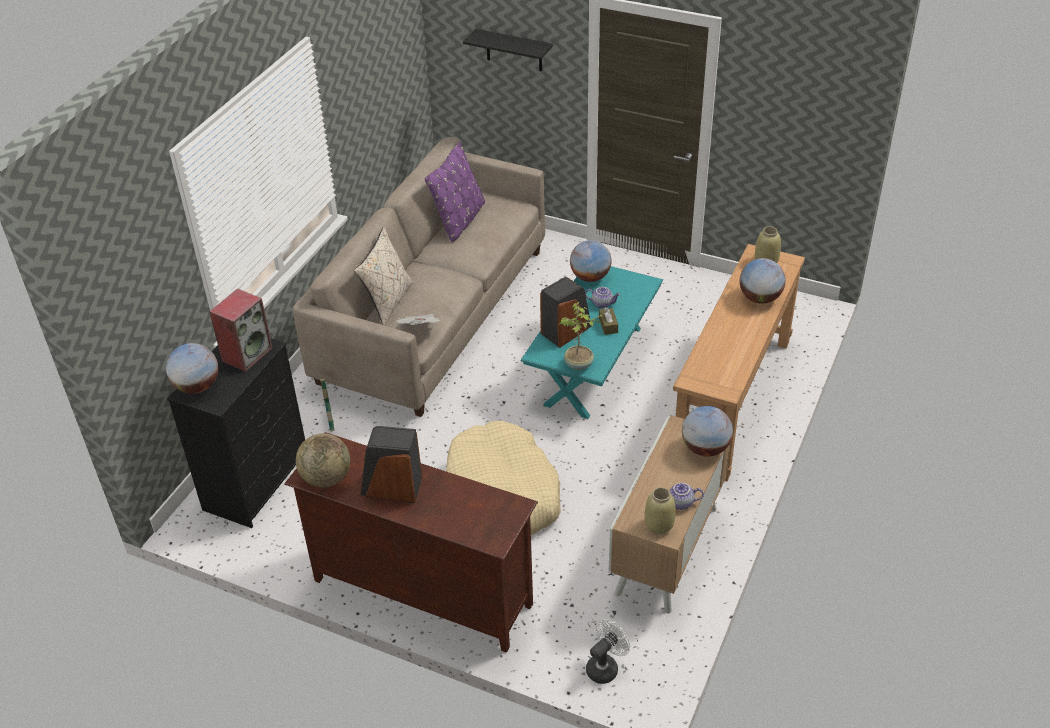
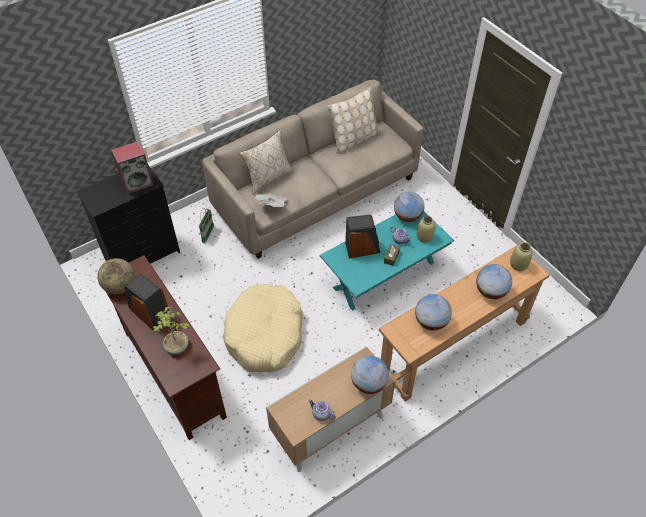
camera: 30 degrees right, 10 degrees up
globe [166,343,218,394] -> globe moved to [415,294,452,330]
purple pillow [425,141,485,242] -> beige pillow [328,87,380,154]
black shelf [463,29,553,71] -> none
potted plant [559,302,603,370] -> potted plant moved to [153,307,190,354]
white fan [586,619,630,684] -> none
beige vase [644,487,675,535] -> beige vase moved to [417,216,435,243]

